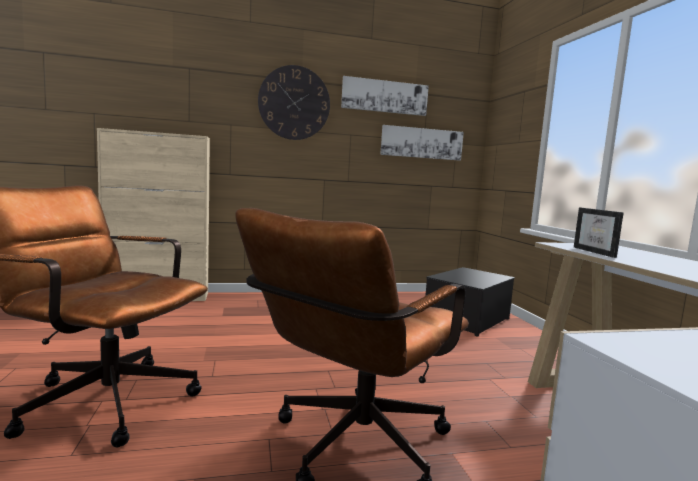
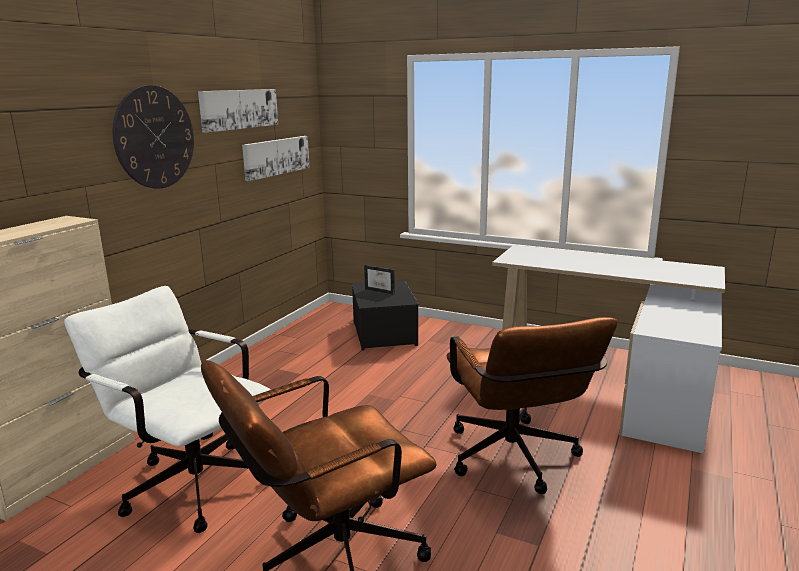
camera: 50 degrees left, 10 degrees up
picture frame [574,208,624,258] -> picture frame moved to [364,265,395,295]
none -> white office chair [64,286,270,533]

